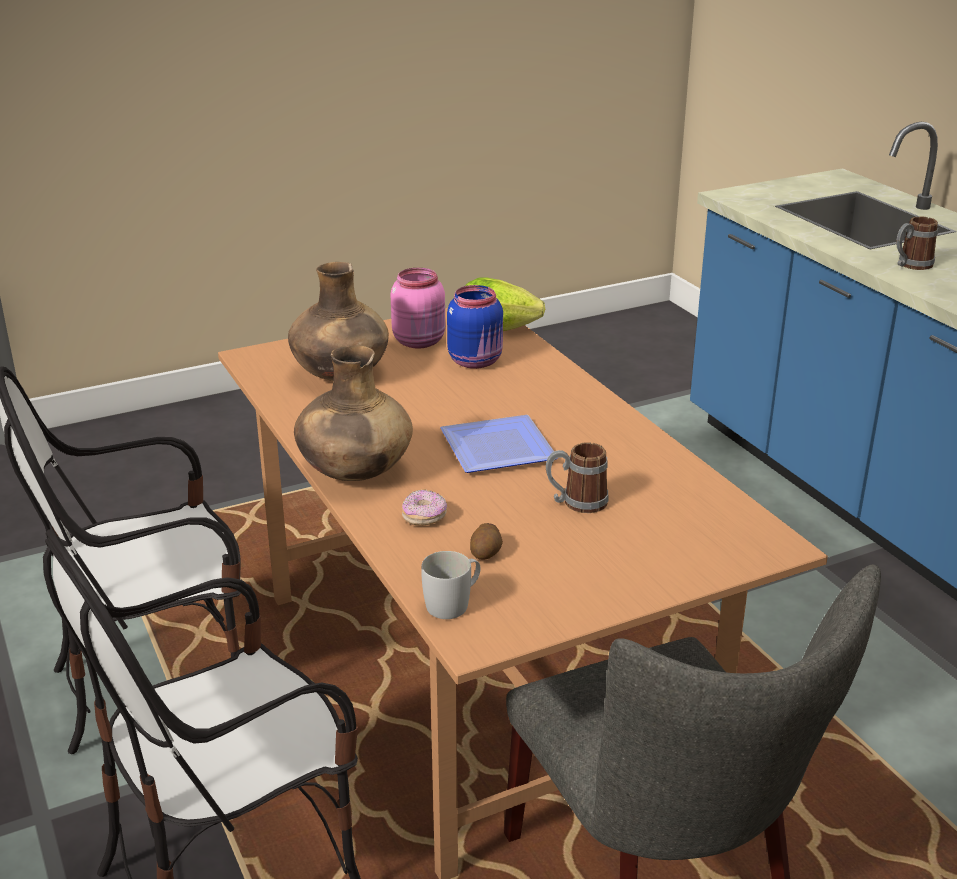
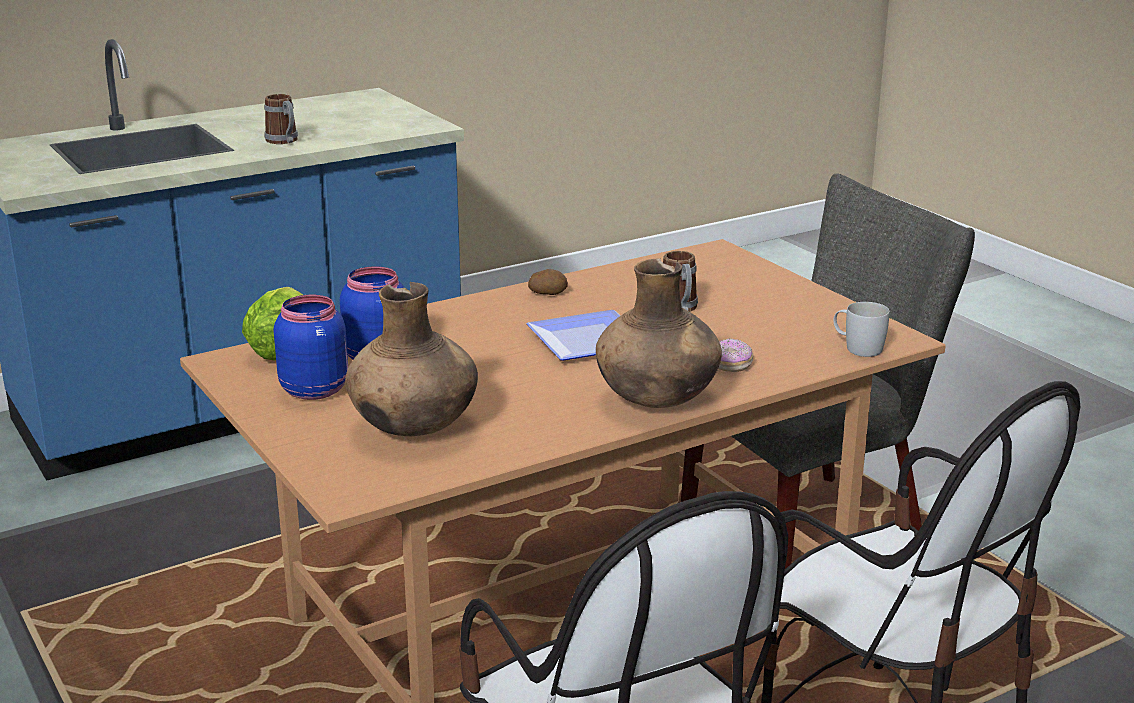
camera: 95 degrees left, 5 degrees down
pink jar [391,268,445,349] -> blue jar [274,295,348,400]
potato [470,523,503,560] -> potato moved to [528,269,568,295]

